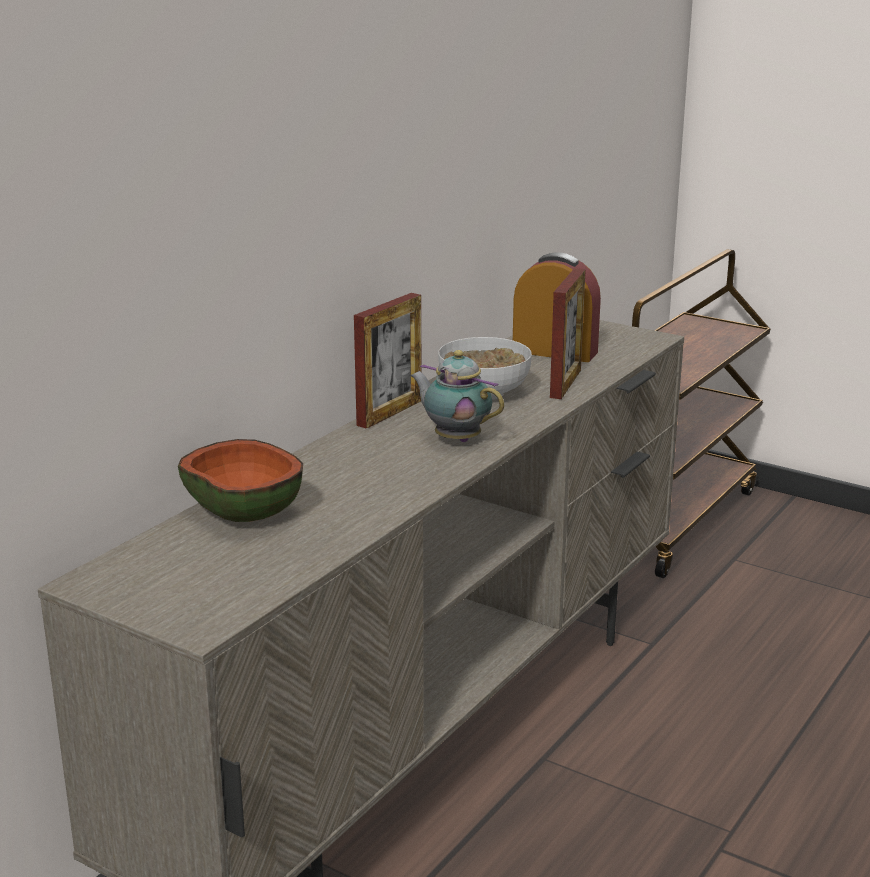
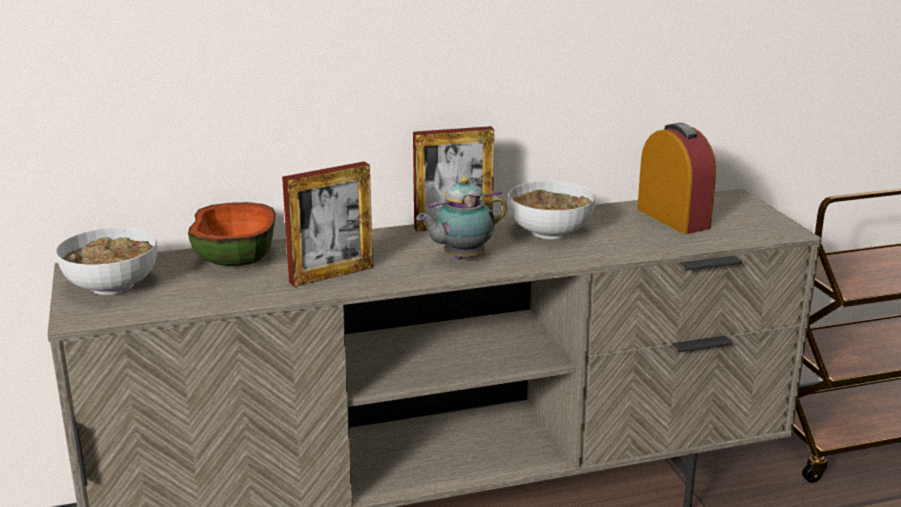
camera: 40 degrees right, 0 degrees up
teapot [410,350,504,442] -> teapot turned 105 degrees counterclockwise [416,177,507,259]
picture frame [550,268,586,399] -> picture frame moved to [282,162,373,287]
none -> bowl [56,227,157,295]

